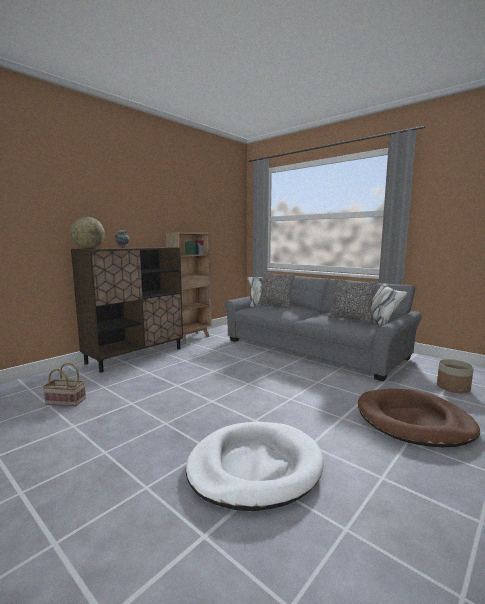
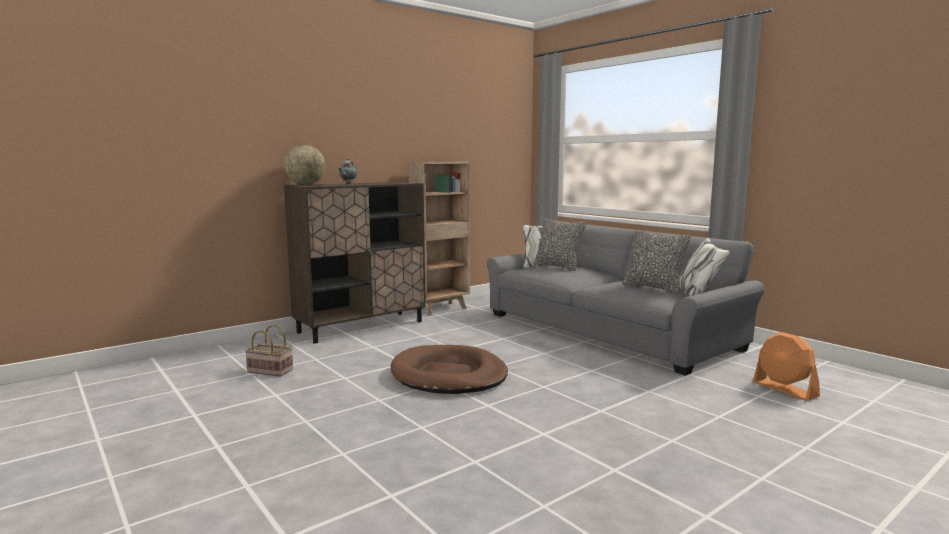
camera: 10 degrees right, 0 degrees up
white dog bed [186,422,324,511] -> none
brown dog bed [358,389,480,447] -> brown dog bed moved to [391,345,508,394]
planter [437,359,474,393] -> orange fan [753,332,820,401]

